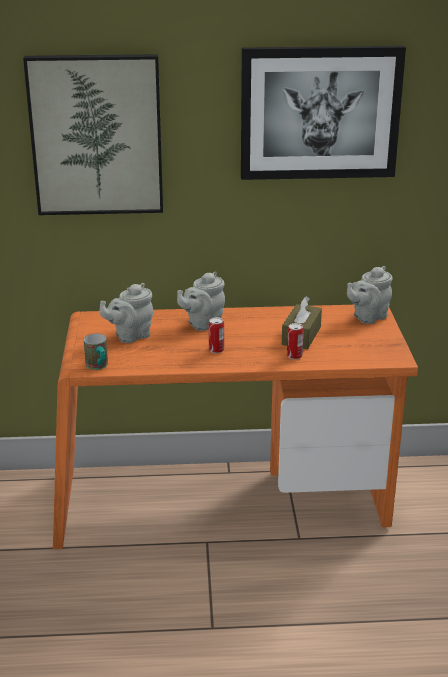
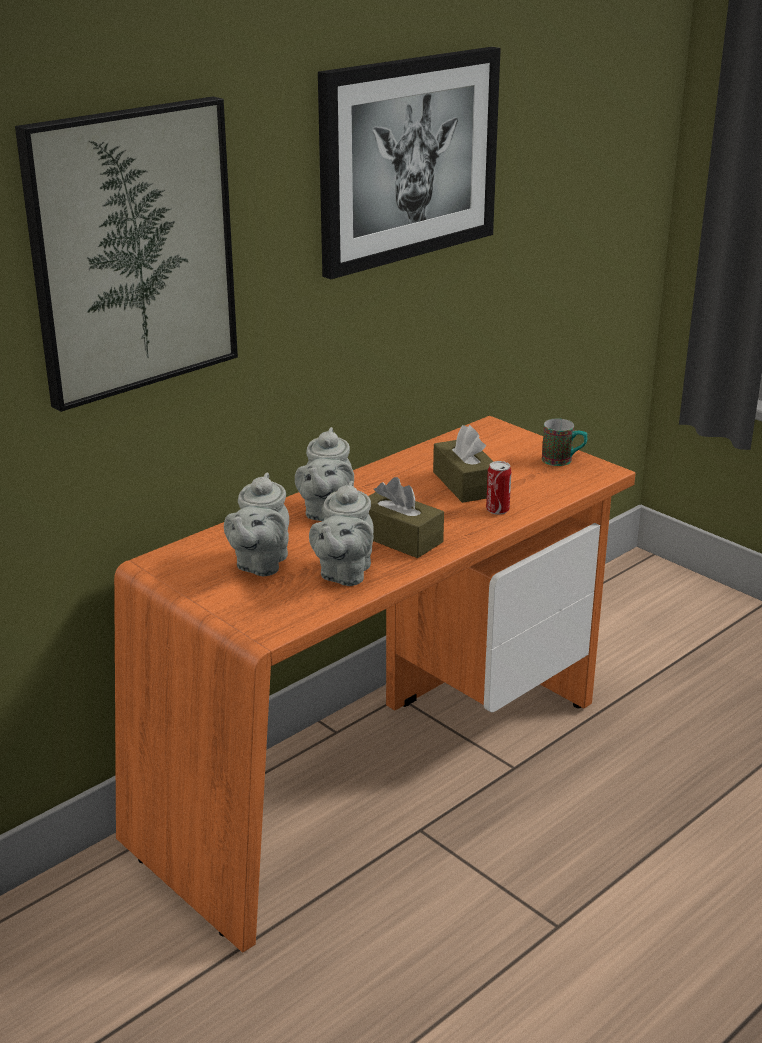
camera: 40 degrees left, 0 degrees up
mug [84,334,108,370] -> mug moved to [542,419,588,466]
can [209,317,224,353] -> brown tissue box [369,477,444,558]
grey teapot [347,266,393,324] -> grey teapot moved to [309,481,374,586]

